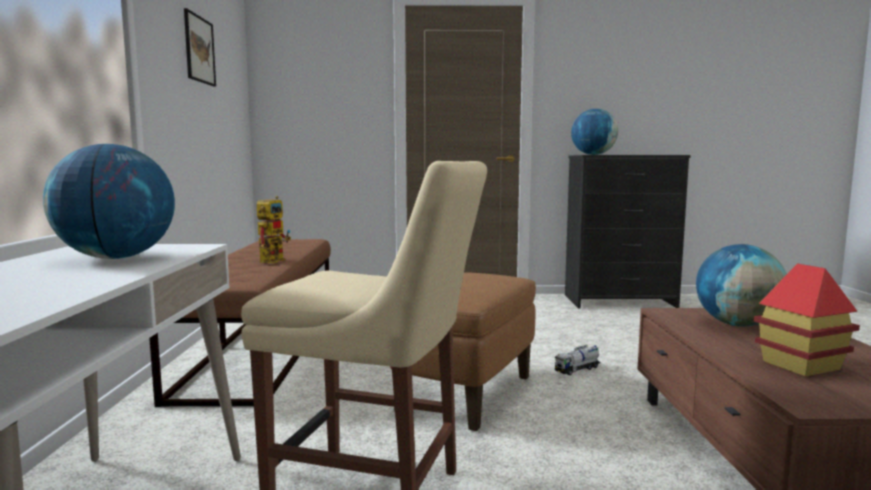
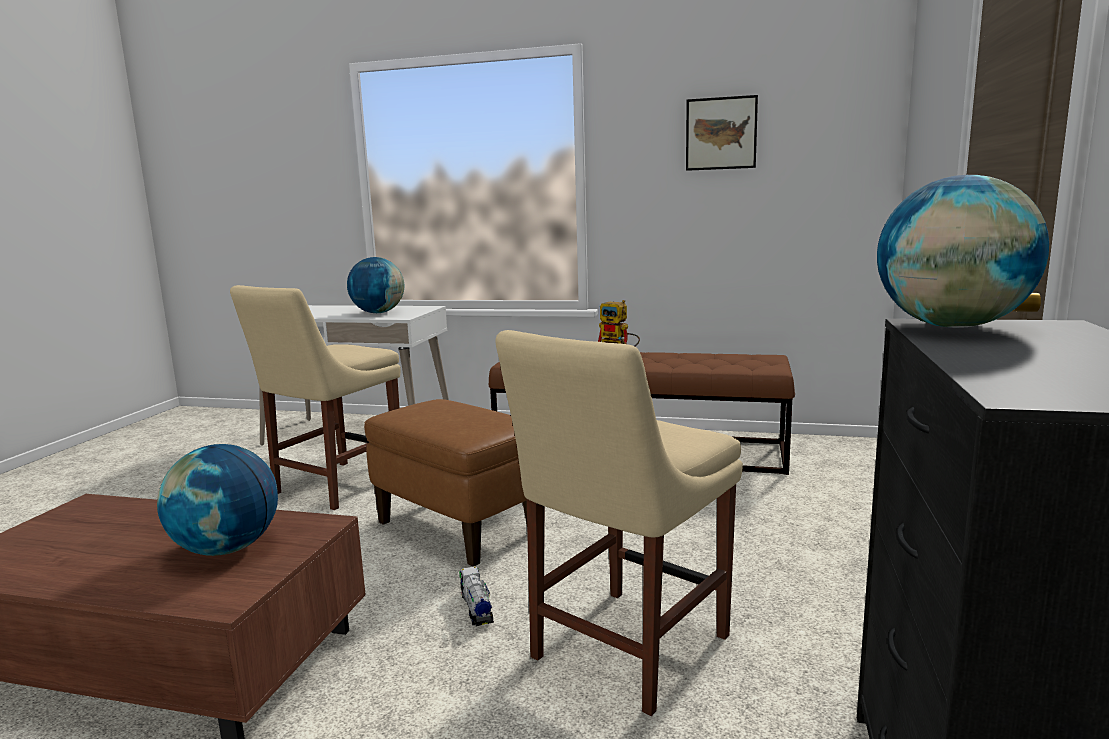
camera: 105 degrees right, 5 degrees up
toy house [754,264,860,376] -> none
none -> beige chair [495,330,743,716]

